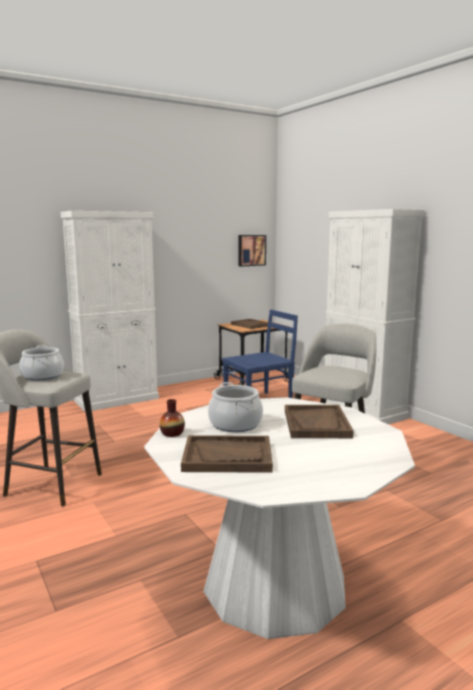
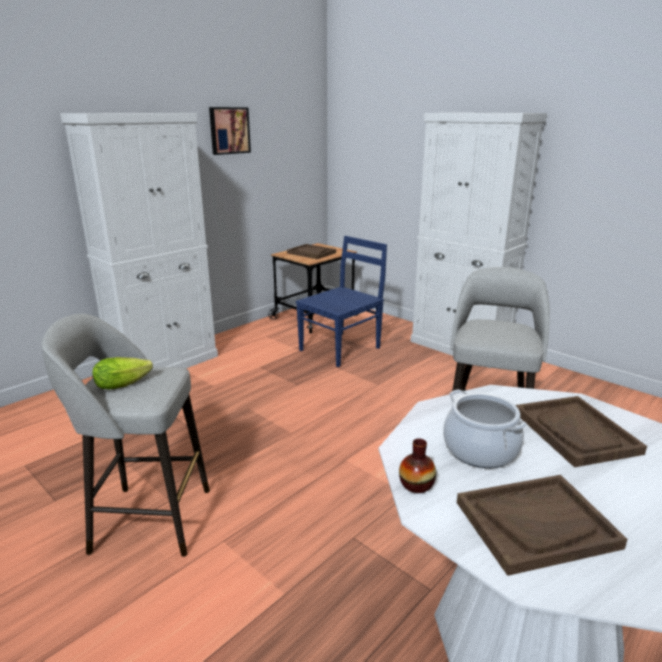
camera: 15 degrees left, 10 degrees up
cooking pot [19,345,64,381] -> lettuce [92,357,153,390]
picture [239,235,266,267] -> picture moved to [209,107,251,155]

